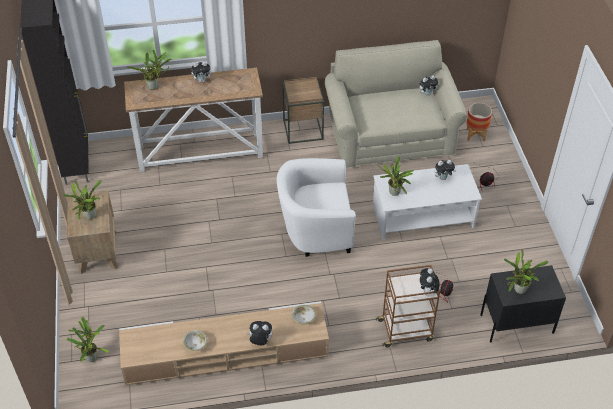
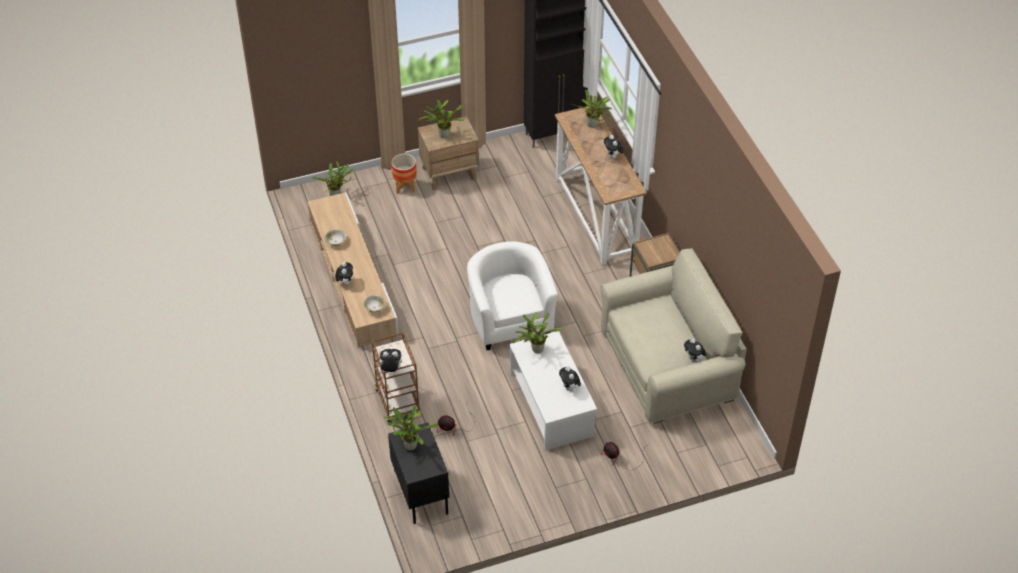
camera: 80 degrees right, 0 degrees up
planter [466,103,492,142] -> planter moved to [392,154,417,194]

